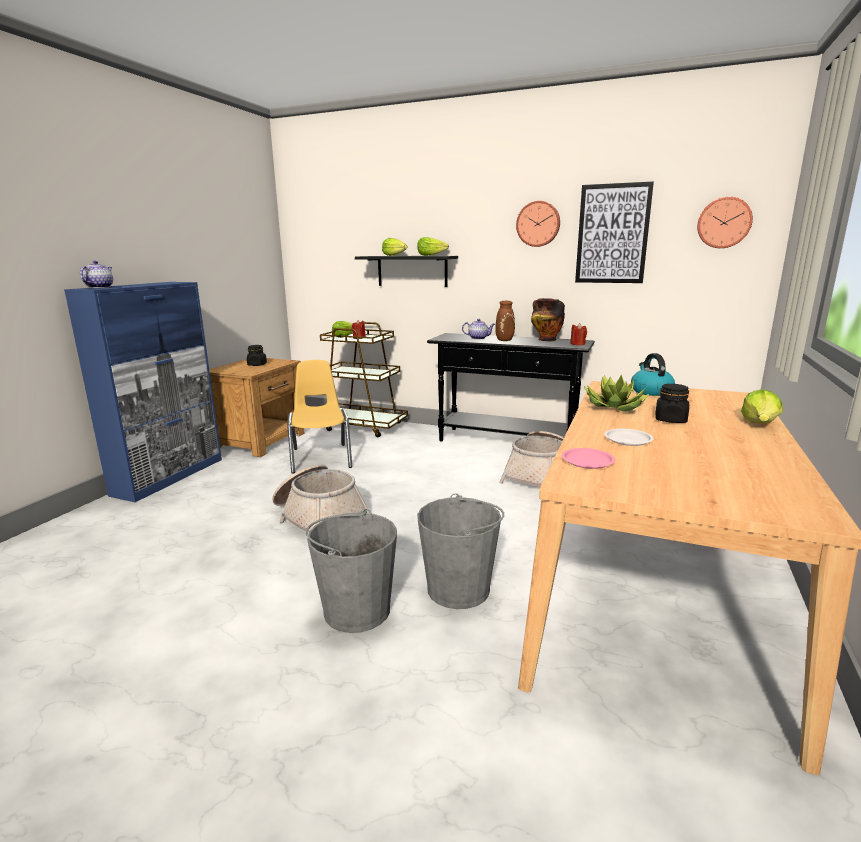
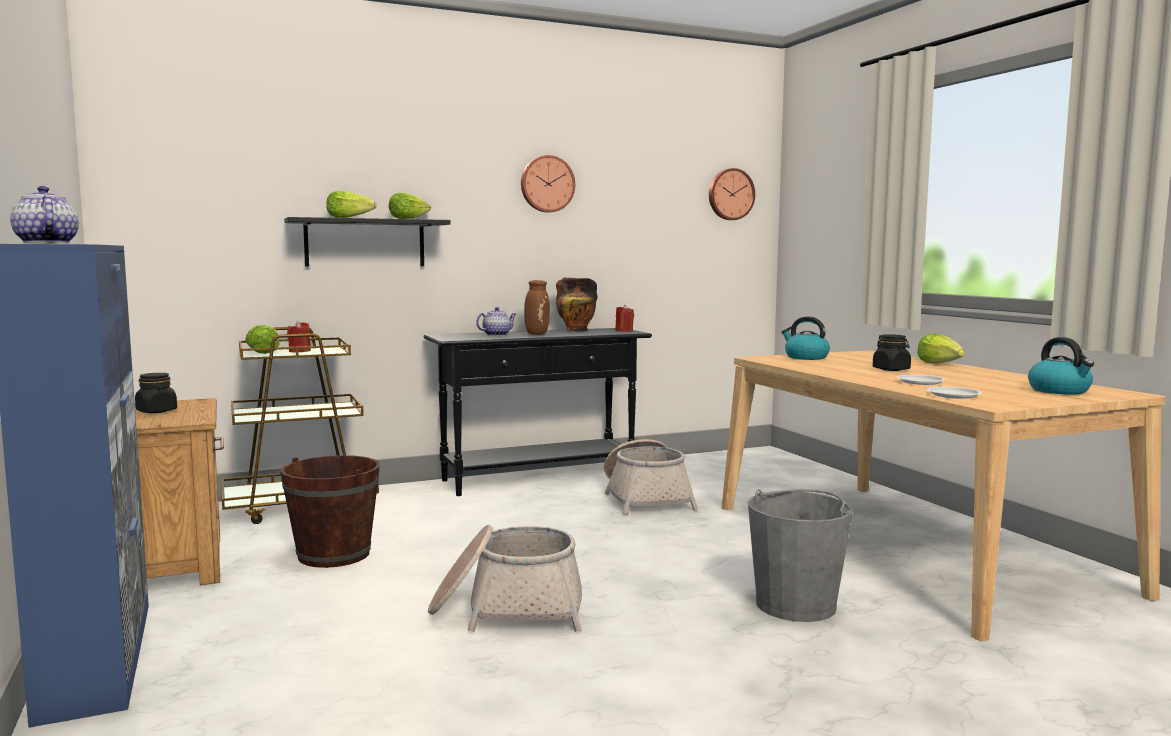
camera: 45 degrees left, 10 degrees down
yellow chair [287,360,352,474] -> brown bucket [280,455,380,568]
grey bucket [306,509,397,633] -> none
pink plate [562,448,615,469] -> white plate [927,387,982,399]
picture [575,181,654,283] -> none
potted plant [584,375,649,412] -> none
none -> kettle [1028,337,1094,395]

